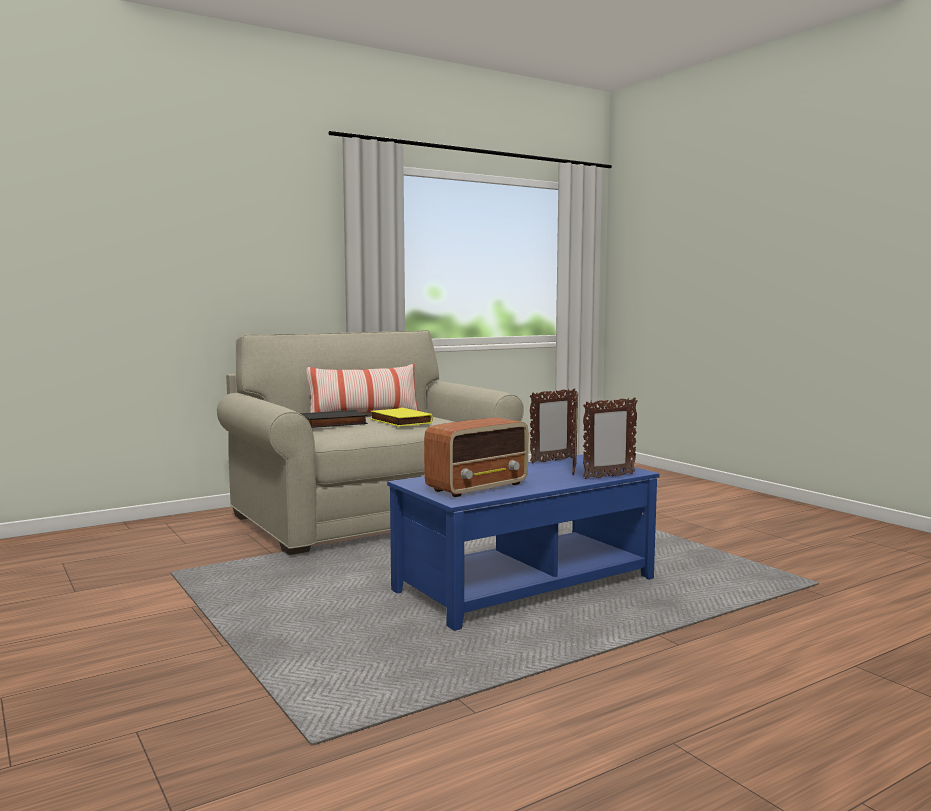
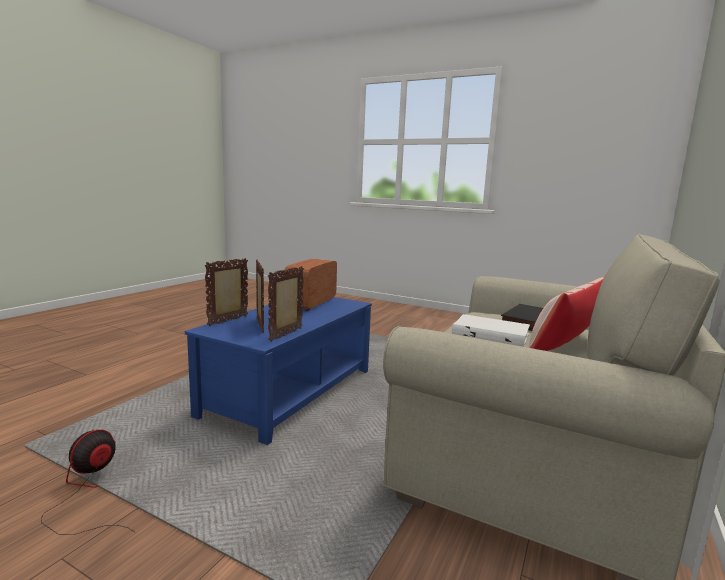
camera: 150 degrees right, 5 degrees up
yellow book [370,408,433,427] -> white book [452,314,530,347]
none -> fan [41,430,136,535]

